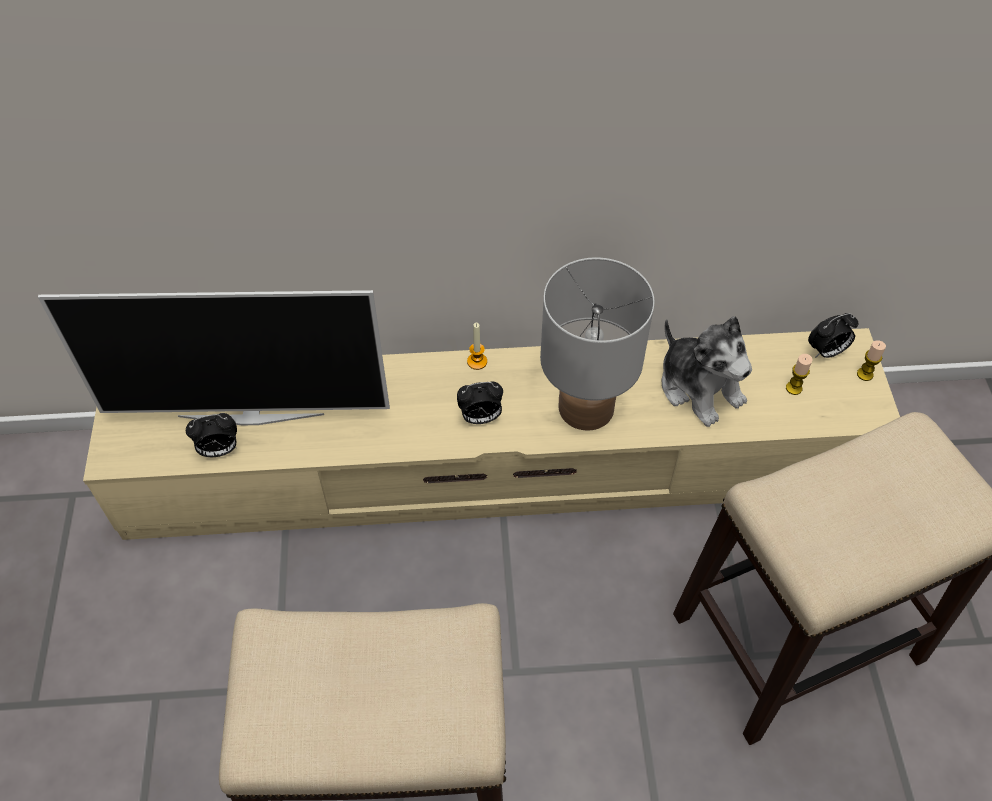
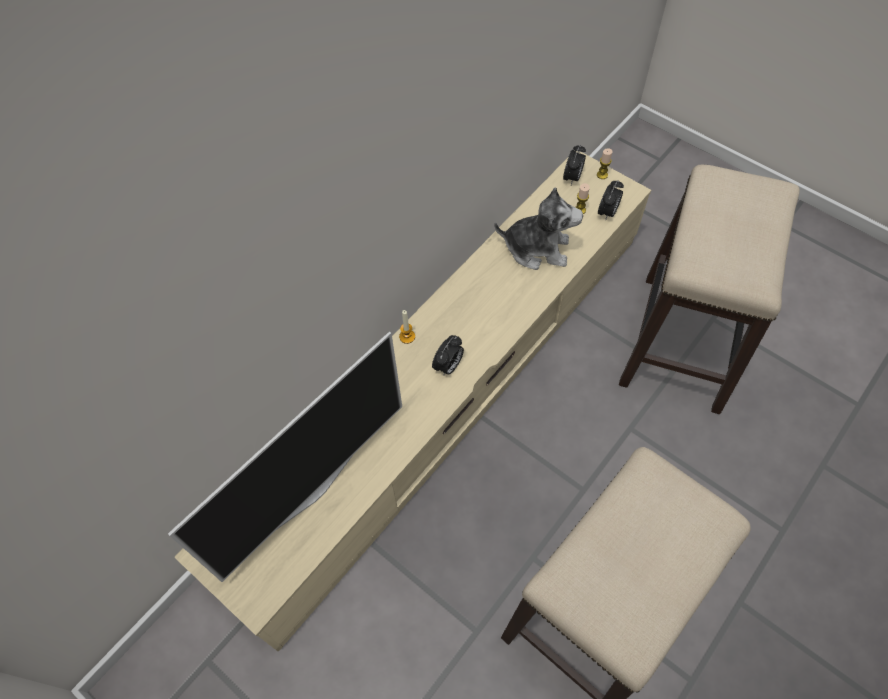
camera: 45 degrees left, 5 degrees up
alarm clock [186,413,237,457] -> alarm clock moved to [598,180,624,221]
grey table lamp [540,257,654,430] -> none

